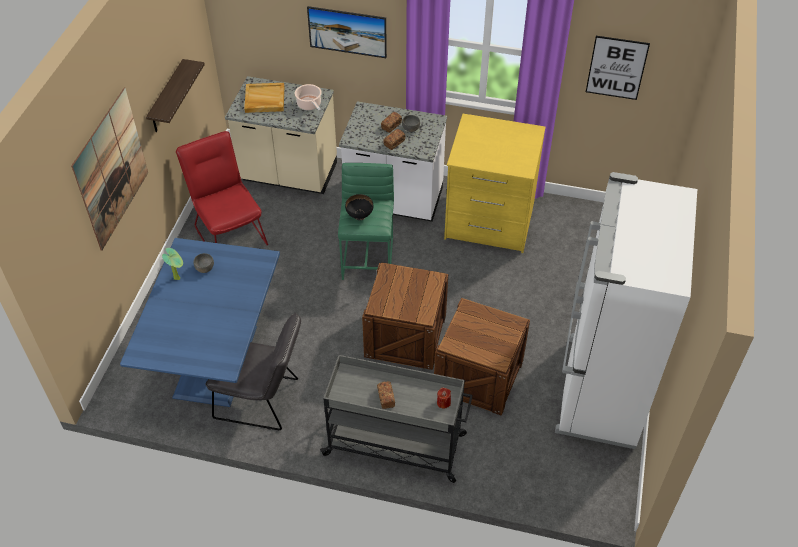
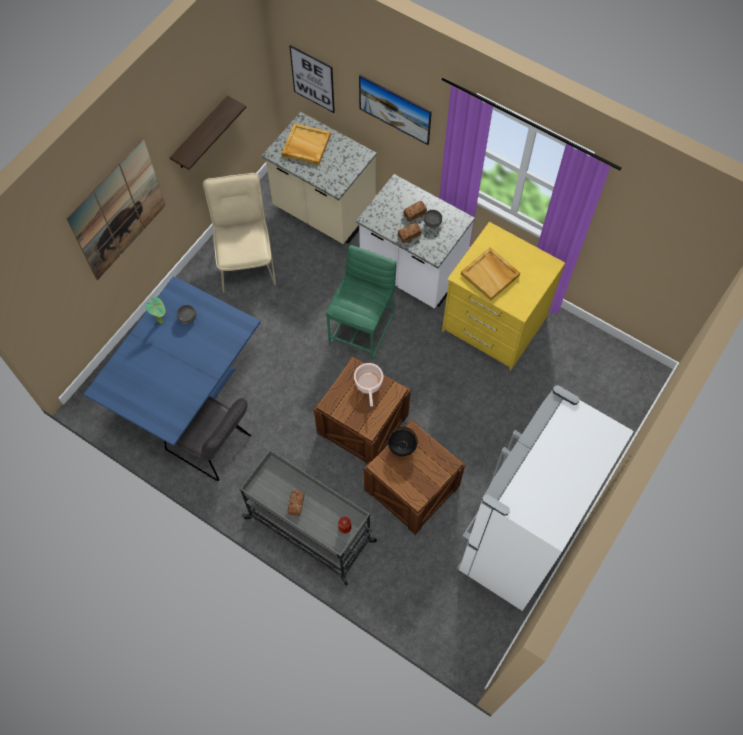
camera: 20 degrees right, 15 degrees up
red chair [176,131,268,246] -> beige chair [203,173,276,293]
cooking pot [295,84,322,111] -> cooking pot moved to [354,363,383,407]
black bowl [345,194,373,220] -> black bowl moved to [388,427,418,456]
picture [586,36,650,100] -> picture moved to [289,45,335,113]
none -> beige tray [461,247,520,301]

